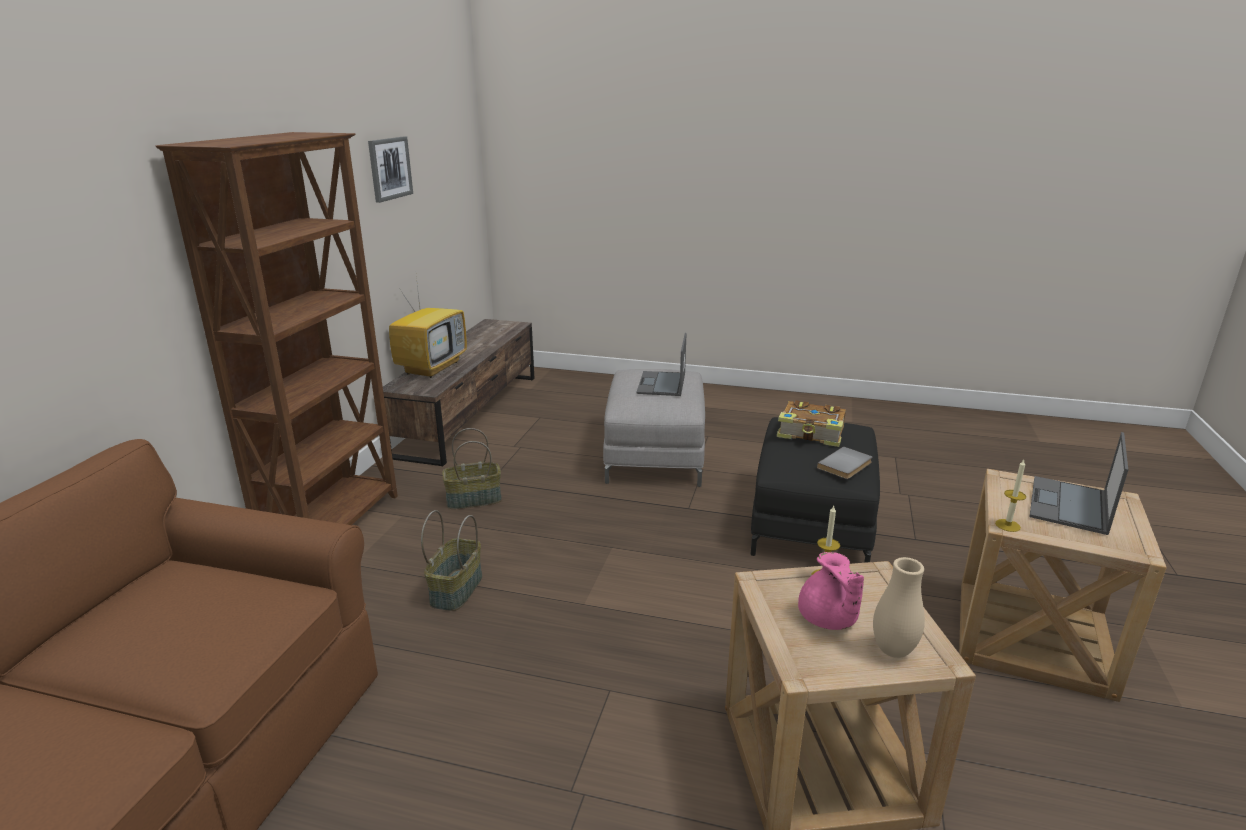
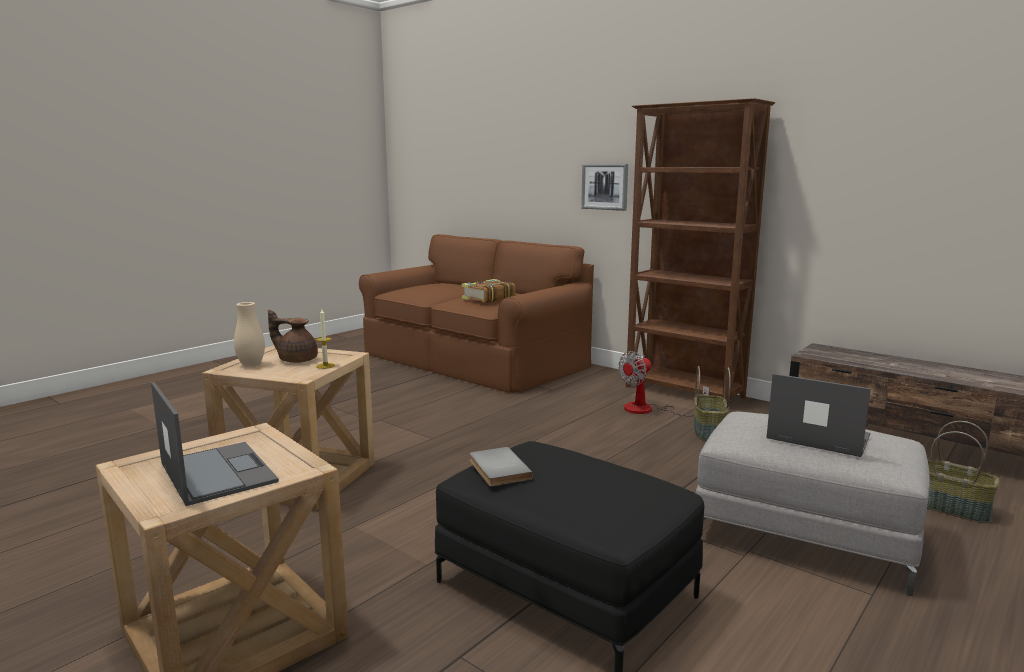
camera: 115 degrees right, 10 degrees down
picture [368,137,413,203] -> picture moved to [581,164,628,211]
television [389,276,467,378] -> none
basket [421,510,482,611] -> basket moved to [927,421,1000,523]
book [777,400,846,447] -> book moved to [461,279,515,303]
pink teapot [798,552,864,630] -> brown teapot [268,310,318,363]
candle [995,460,1026,532] -> none
none -> fan [618,351,709,416]

